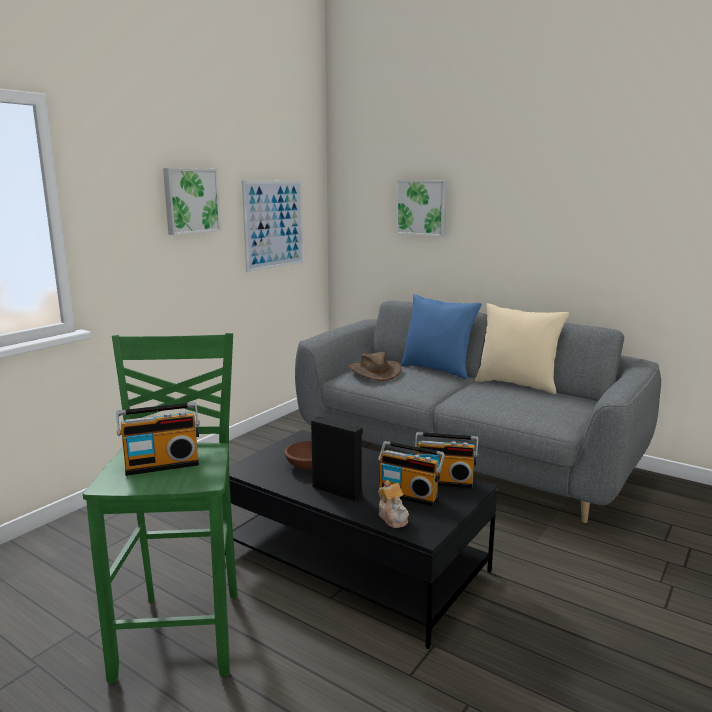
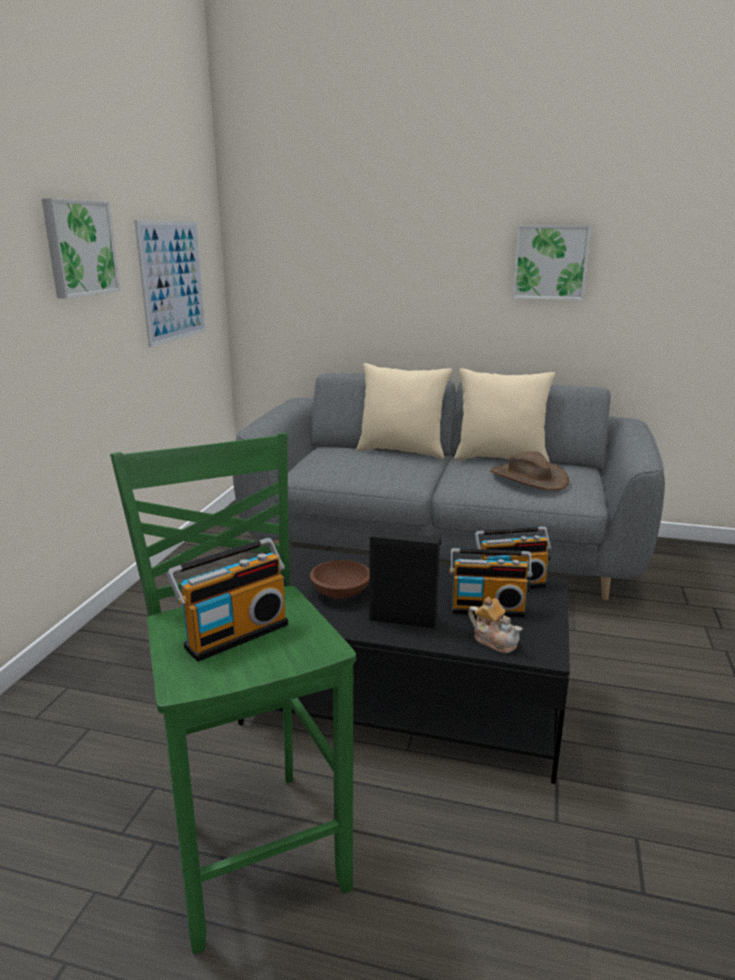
camera: 20 degrees left, 5 degrees up
brown hat [348,352,401,381] -> brown hat moved to [491,451,569,490]
picture [396,180,447,237] -> picture moved to [512,225,591,300]
blue pillow [400,294,482,379] -> beige pillow [356,363,452,459]

